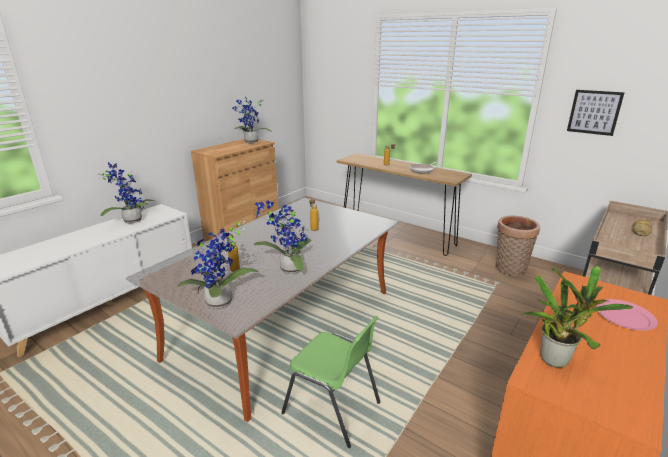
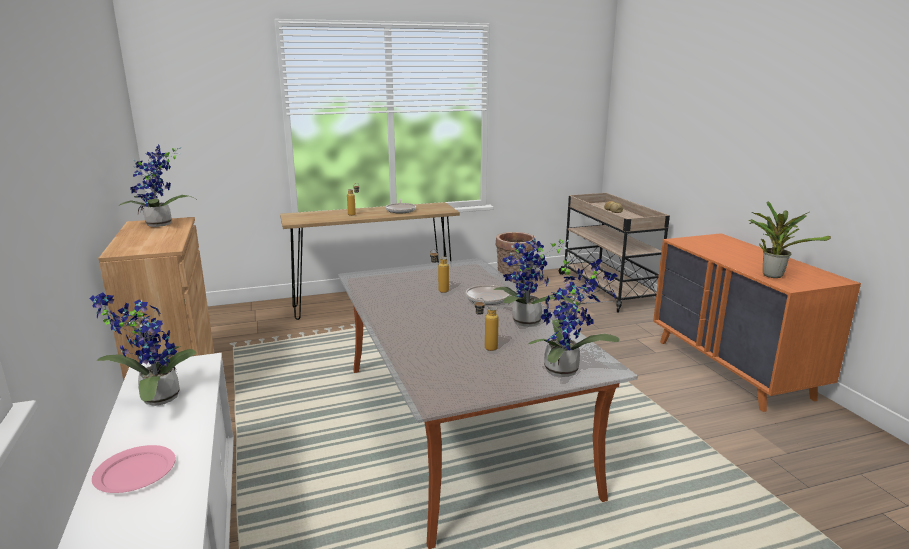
camera: 55 degrees left, 5 degrees down
green chair [281,316,380,448] -> none
picture [567,90,625,136] -> none
pink plate [596,299,658,331] -> pink plate moved to [92,445,176,493]
none -> frying pan [466,285,518,305]

